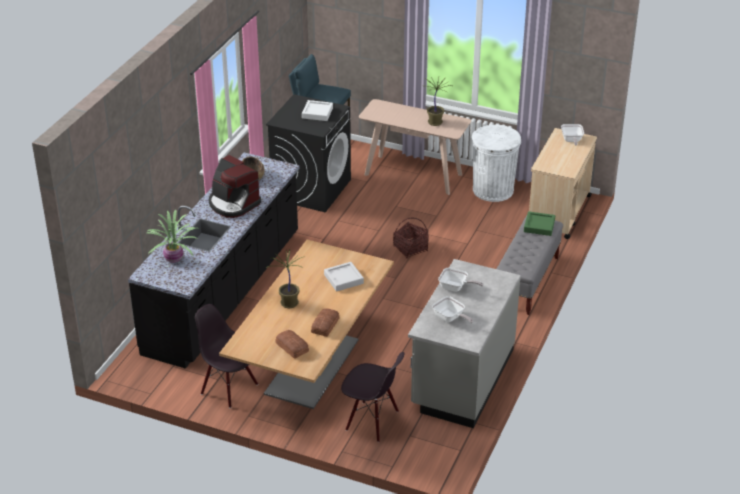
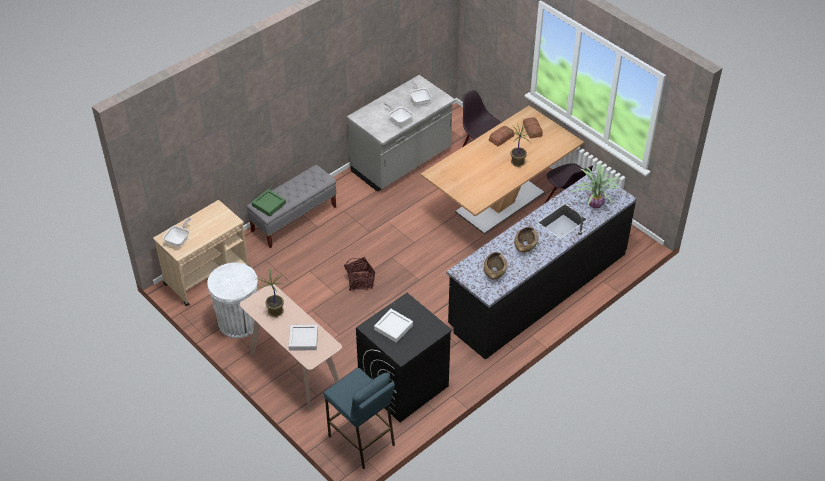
camera: 155 degrees left, 10 degrees up
coffee machine [209,155,261,218] -> brown bowl [514,227,539,253]
grey tray [324,262,364,292] -> grey tray moved to [288,325,318,350]

